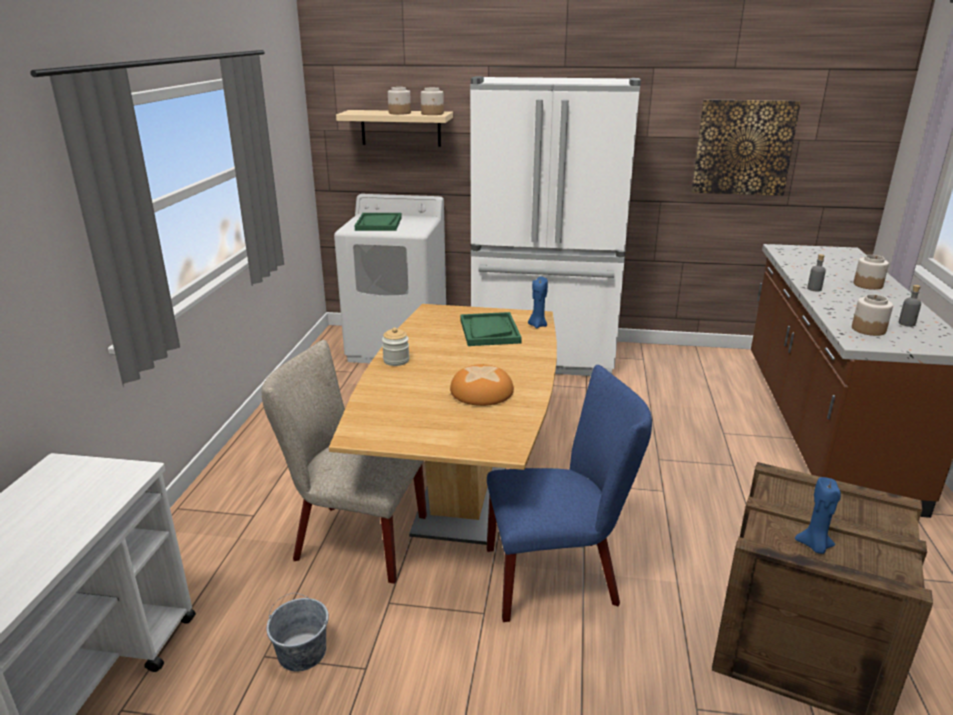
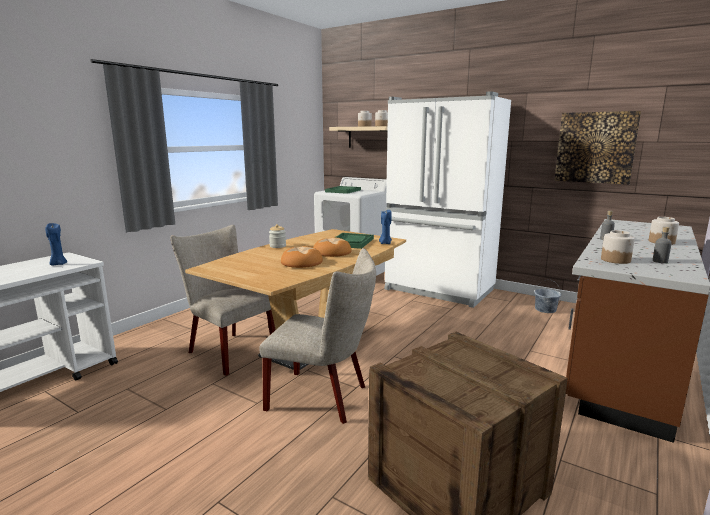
camera: 25 degrees right, 10 degrees down
grey bucket [266,593,329,671] -> grey bucket moved to [534,279,561,313]
blue chair [487,365,652,622] -> beige chair [259,248,376,424]
blue candle [795,477,841,554] -> blue candle moved to [45,223,67,265]
none -> bread [313,237,352,257]

